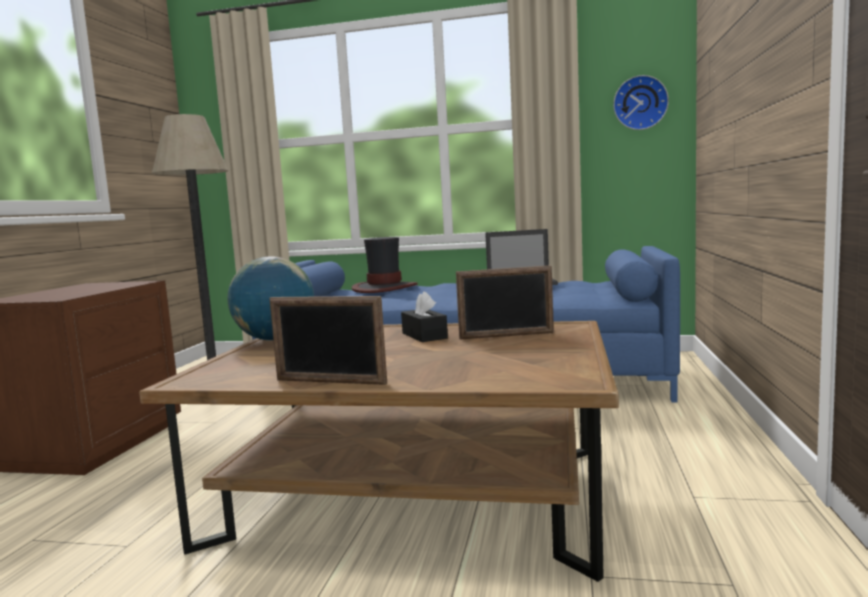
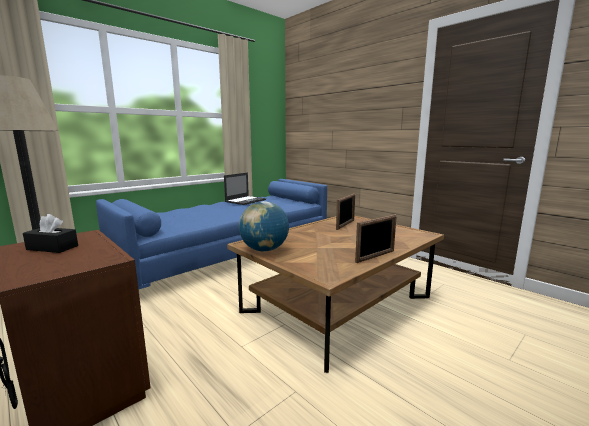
camera: 55 degrees left, 5 degrees up
hat [352,237,418,293] -> none
black tissue box [401,291,448,342] -> black tissue box moved to [23,214,78,253]
wall clock [613,75,669,130] -> none

